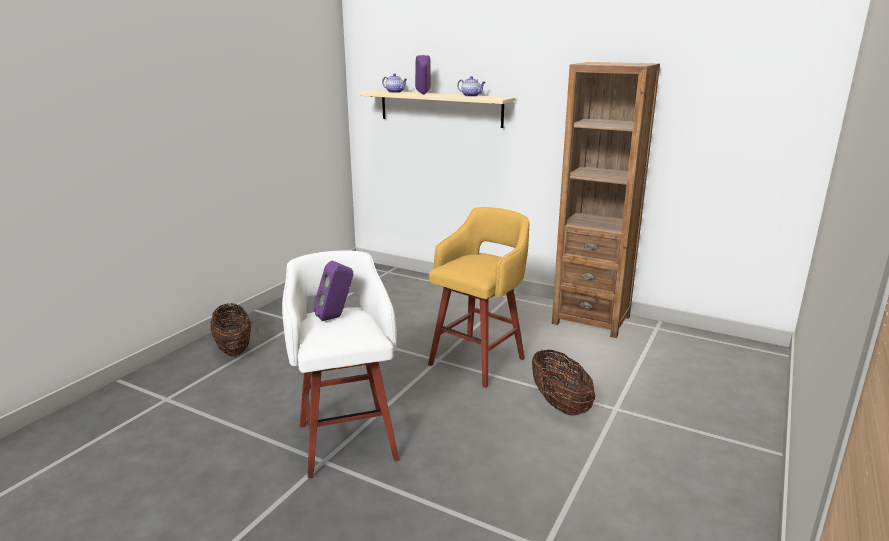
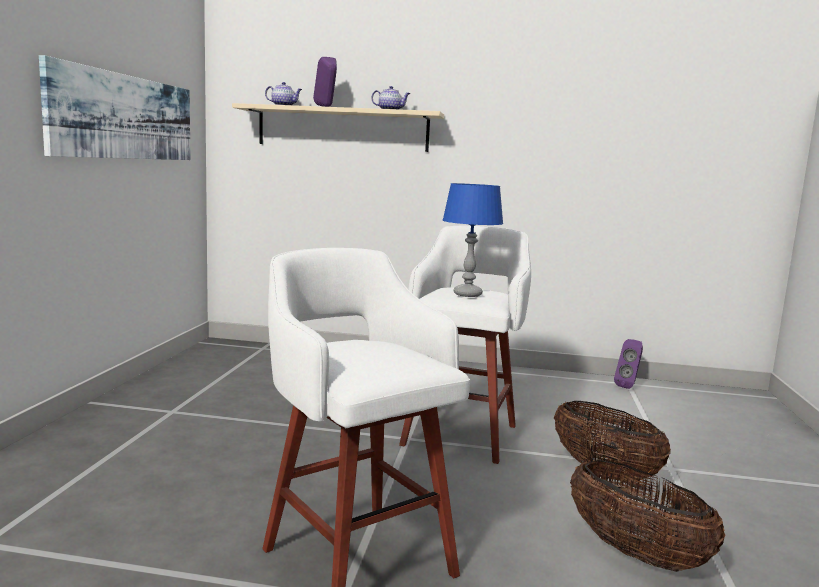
camera: 20 degrees left, 10 degrees down
basket [210,303,251,356] -> basket moved to [570,460,726,572]
purple speaker [313,261,353,321] -> purple speaker moved to [614,339,643,389]
yellow stool [428,207,530,388] -> white stool [399,226,531,464]
brown bookcase [552,62,660,338] -> none
none -> picture [39,55,191,160]
none -> blue table lamp [442,183,503,297]

